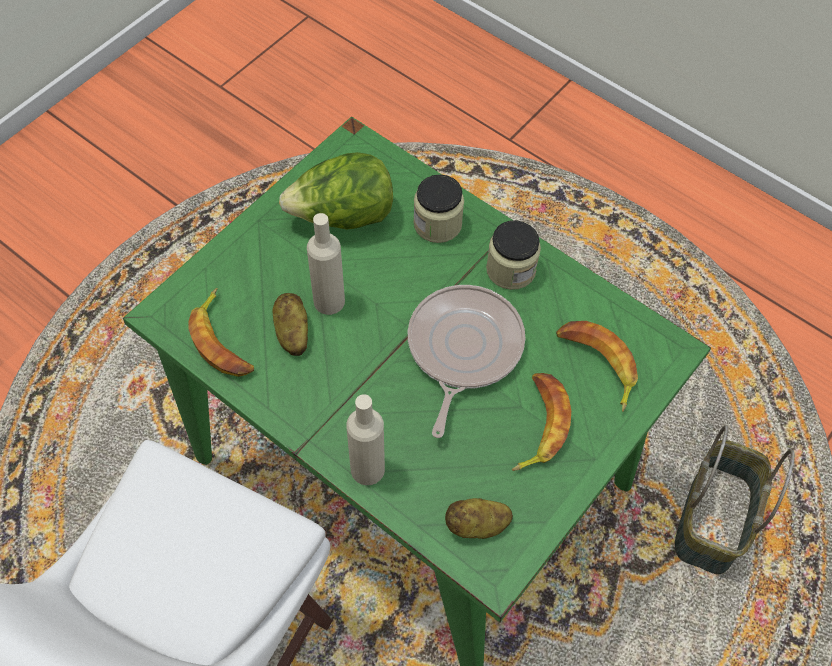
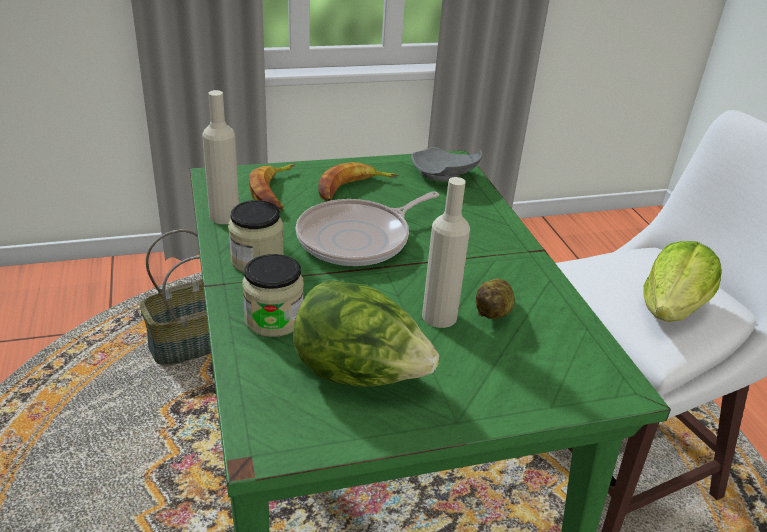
camera: 145 degrees left, 25 degrees down
banana [189,288,254,377] -> none
beige bottle [346,394,385,485] -> beige bottle moved to [202,90,239,224]
potato [445,498,513,539] -> grey plate [411,147,482,182]
none -> lettuce [643,241,722,322]

